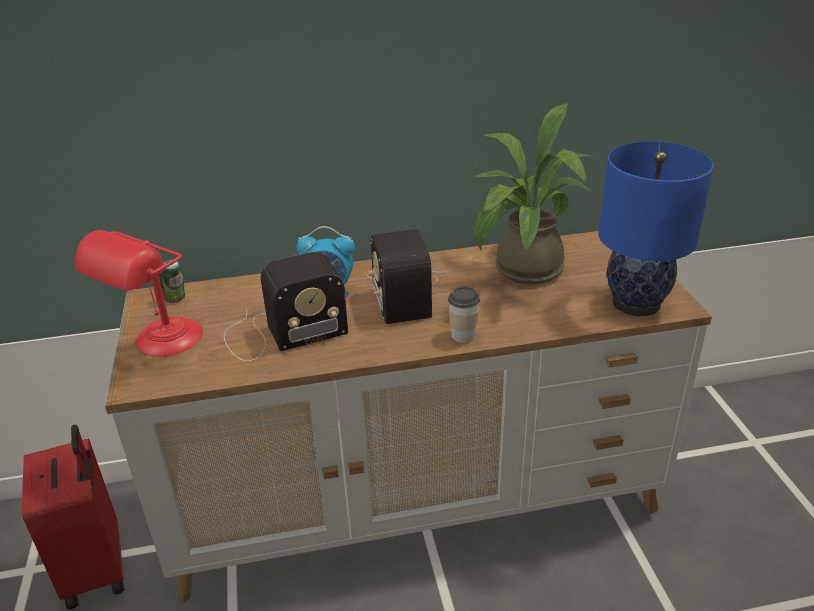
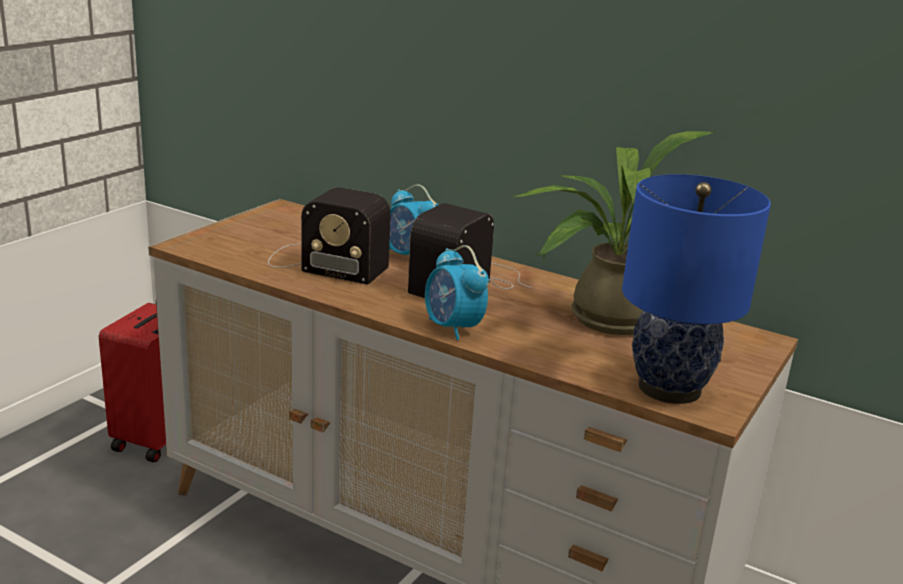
camera: 40 degrees right, 10 degrees down
red table lamp [75,230,203,357] -> none
can [158,260,185,303] -> none
cup [448,286,480,343] -> alarm clock [425,245,489,340]

